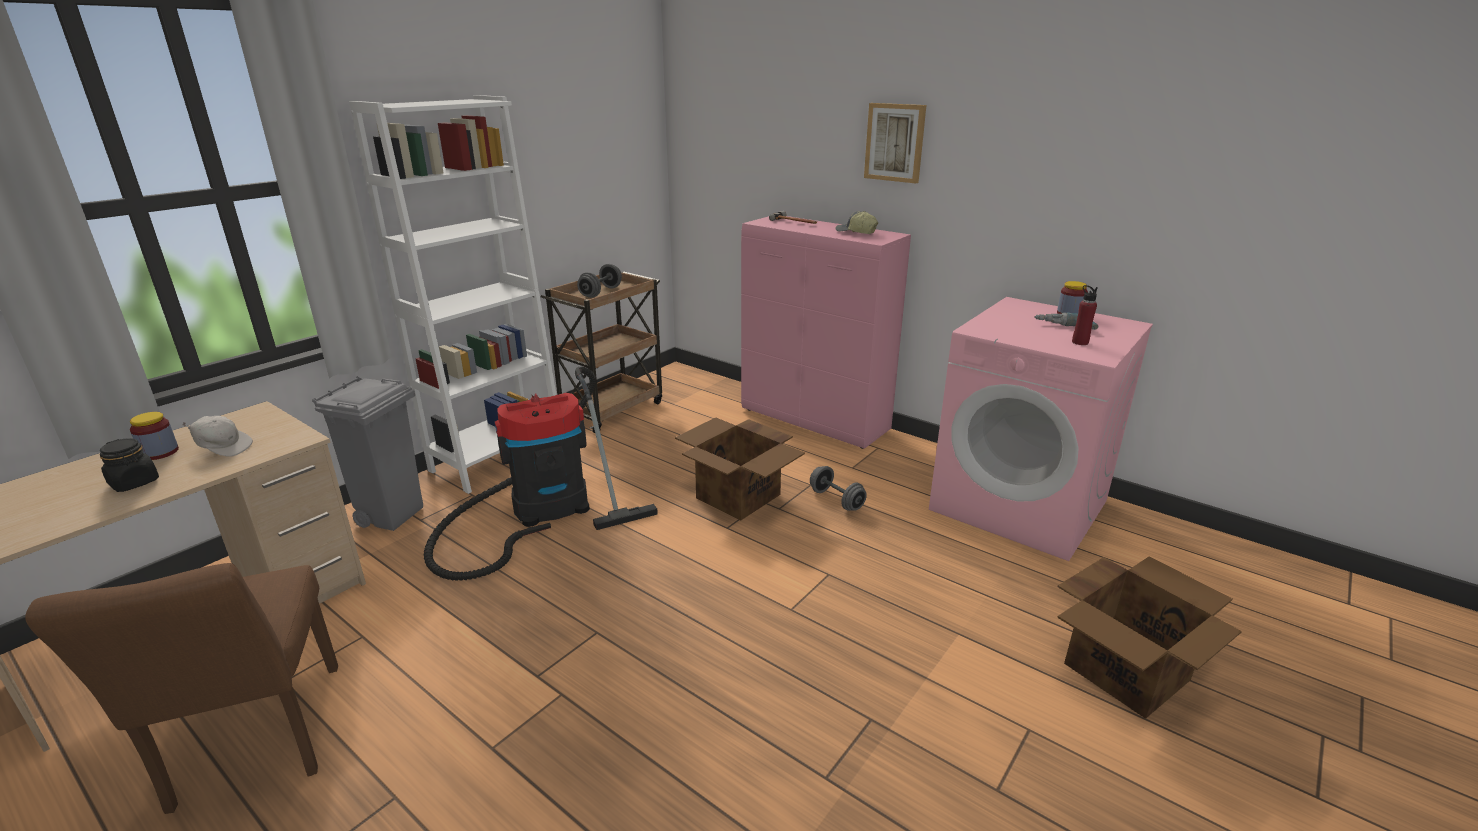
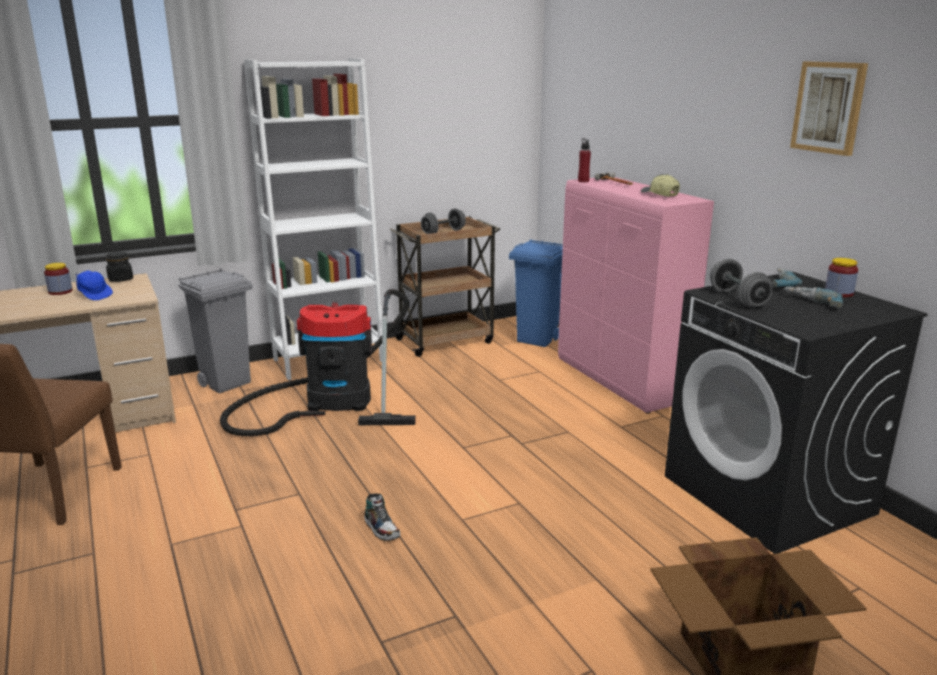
camera: 25 degrees right, 5 degrees down
black jar [100,438,159,492] -> black jar moved to [106,252,133,282]
white cap [182,416,253,457] -> blue cap [75,270,113,300]
cardboard box [675,418,805,520] -> none
grey dumbbell [810,466,867,511] -> grey dumbbell moved to [710,259,773,308]
picture [864,103,926,183] -> picture moved to [790,62,868,156]
pink washing machine [929,297,1153,561] -> black washing machine [665,272,927,554]
red bottle [1072,285,1098,345] -> red bottle moved to [578,138,591,182]
none -> shoe [364,493,401,541]
none -> blue trash can [509,239,563,347]
none -> power drill [771,267,802,287]

